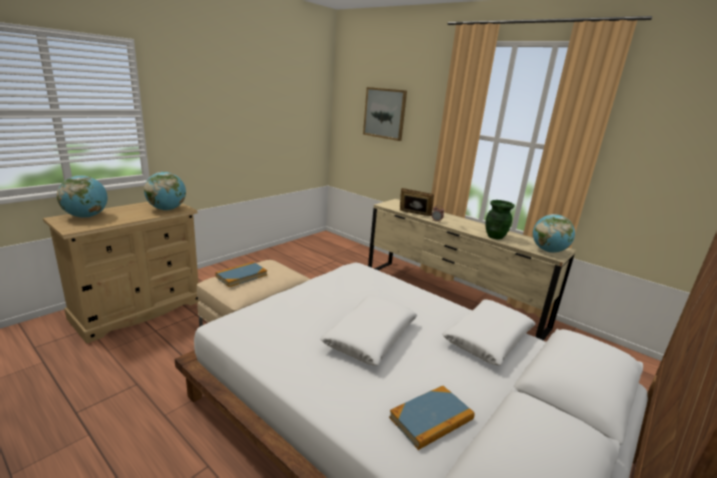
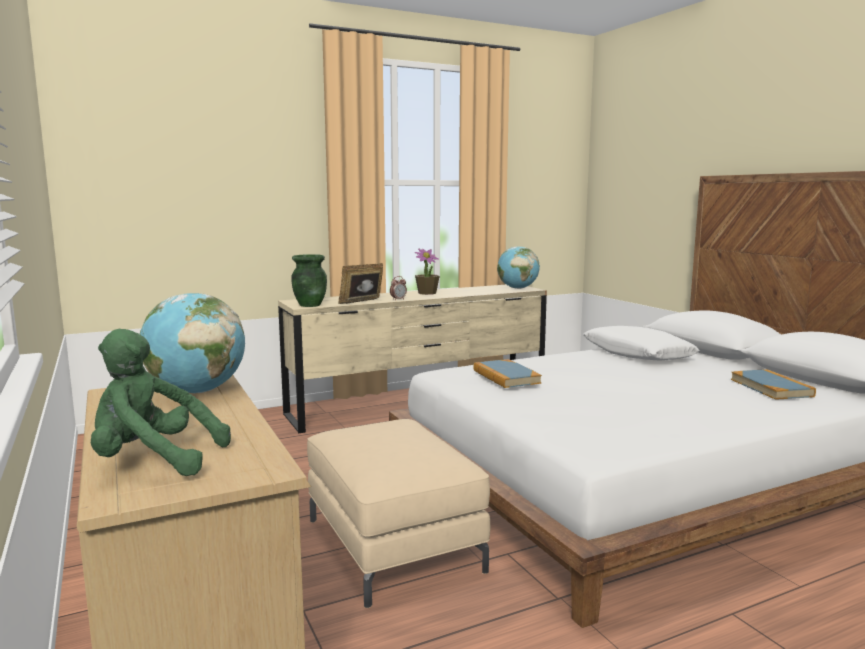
camera: 65 degrees left, 10 degrees down
globe [57,175,108,218] -> green plush toy [91,329,231,476]
book [215,262,267,287] -> book moved to [473,359,542,388]
white pillow [320,295,417,366] -> none
picture [363,87,407,141] -> none
green vase [485,200,514,240] -> green vase moved to [291,254,327,307]
none -> potted plant [415,249,440,295]

